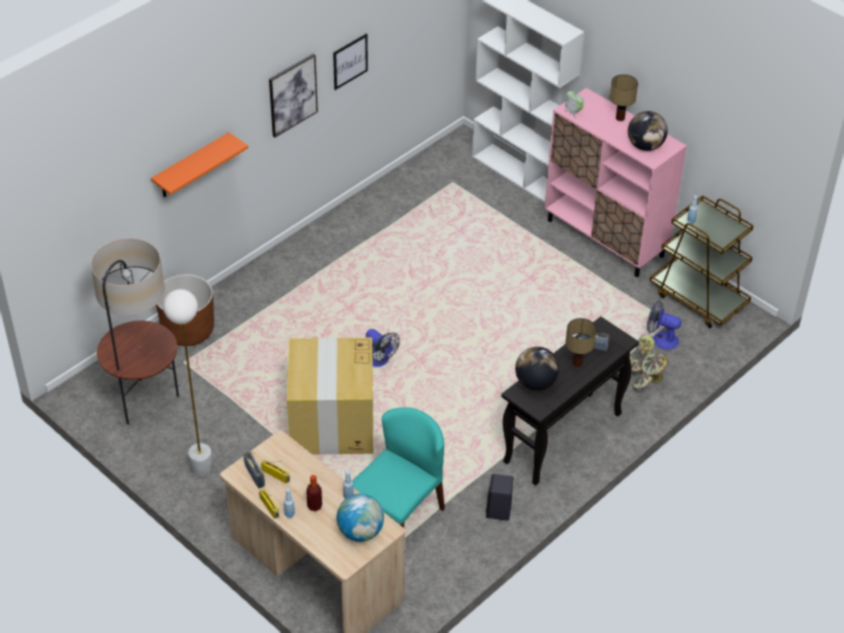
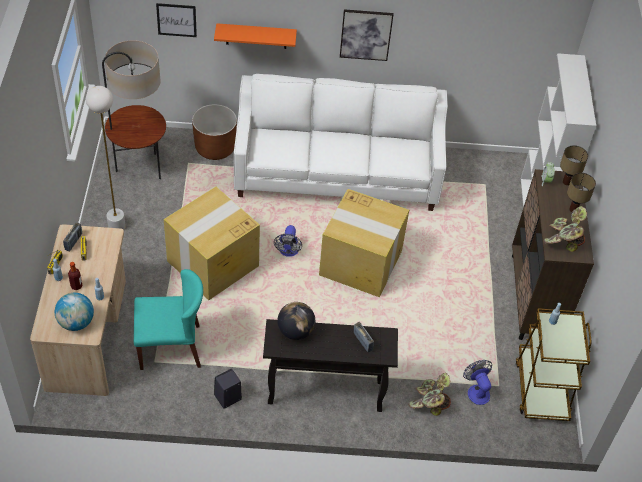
camera: 45 degrees right, 5 degrees up
picture [333,34,368,90] -> picture moved to [156,3,197,37]
pink cabinet [545,88,687,277] -> brown cabinet [512,169,594,340]
table lamp [565,318,597,367] -> table lamp moved to [560,145,588,185]
globe [628,111,668,151] -> potted plant [543,206,587,252]
none -> white sofa [234,74,448,211]
none -> cardboard box [319,189,409,297]

